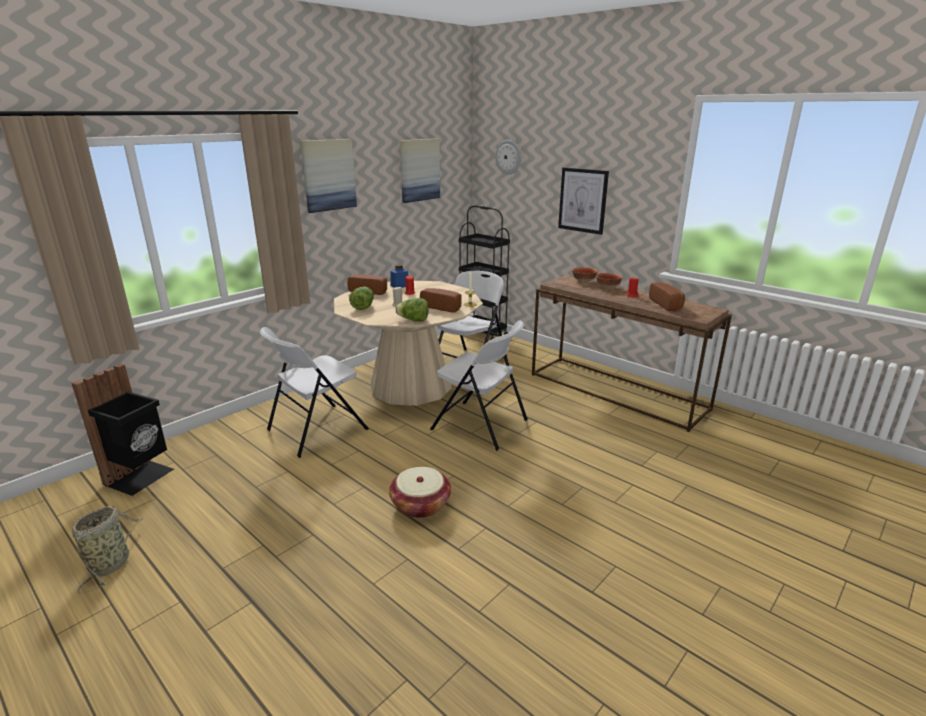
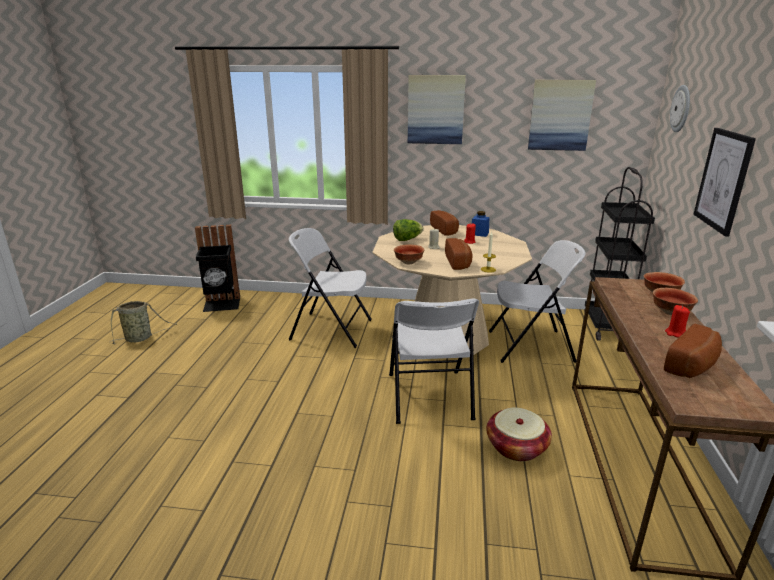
camera: 55 degrees right, 0 degrees up
basket [389,467,451,518] -> basket moved to [486,407,552,461]
lettuce [396,298,429,322] -> bowl [394,244,424,265]

